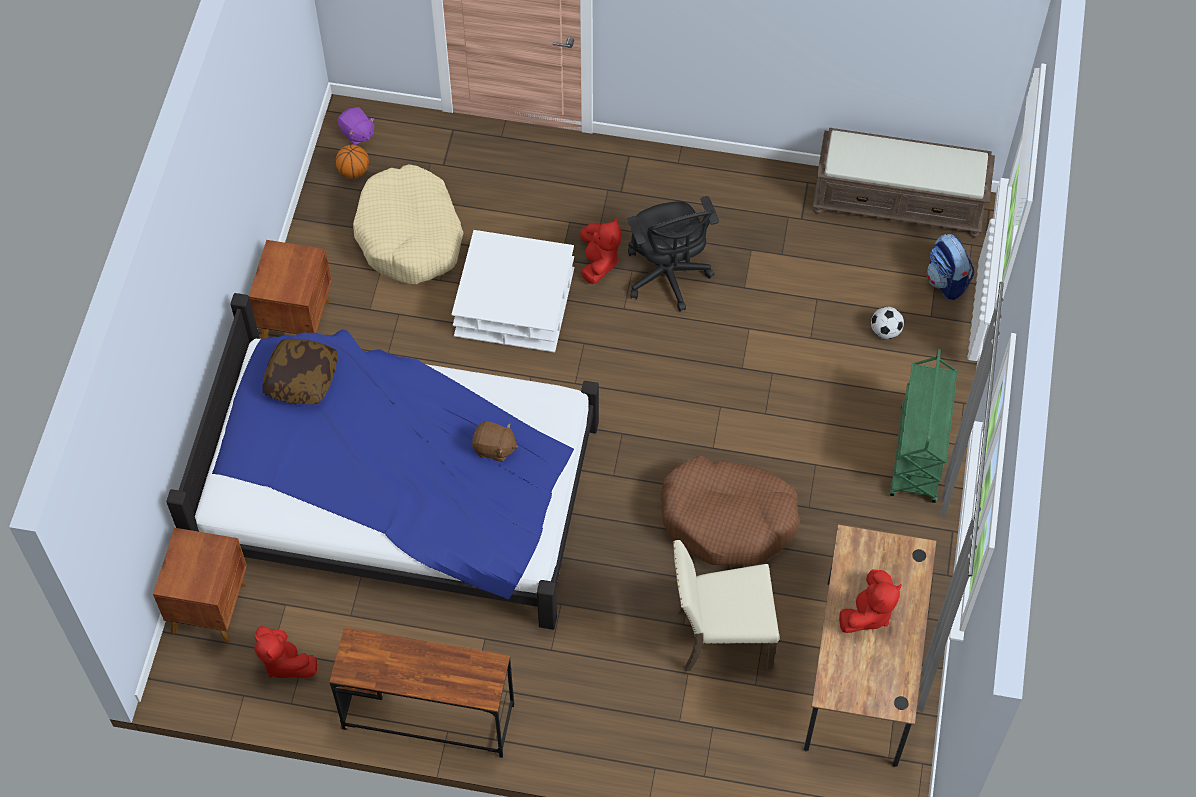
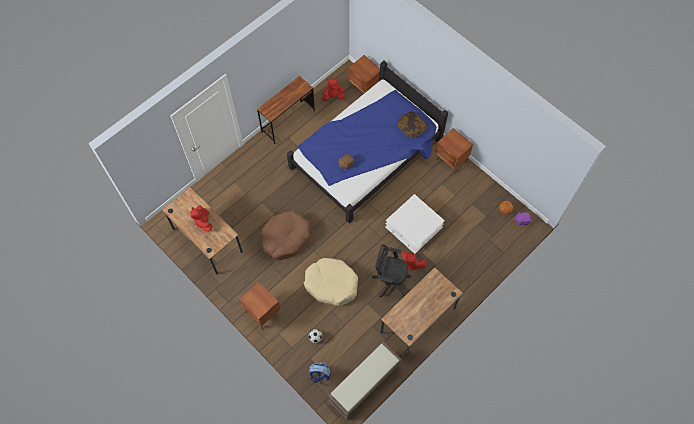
camera: 125 degrees right, 5 degrees up
beige dog bed [353,164,463,284] -> beige dog bed moved to [304,258,358,306]
beige chair [673,540,780,671] -> none
green cart [890,349,957,503] -> brown nightstand [240,282,280,329]
none -> brown desk [380,267,463,358]

